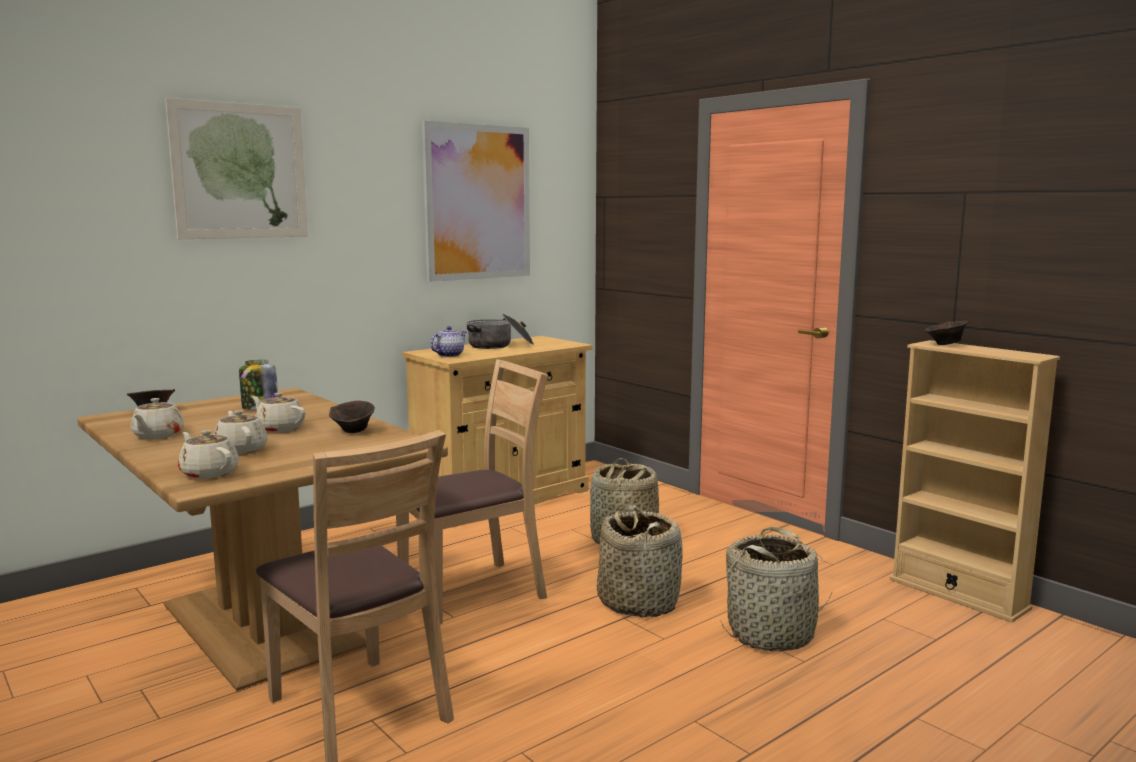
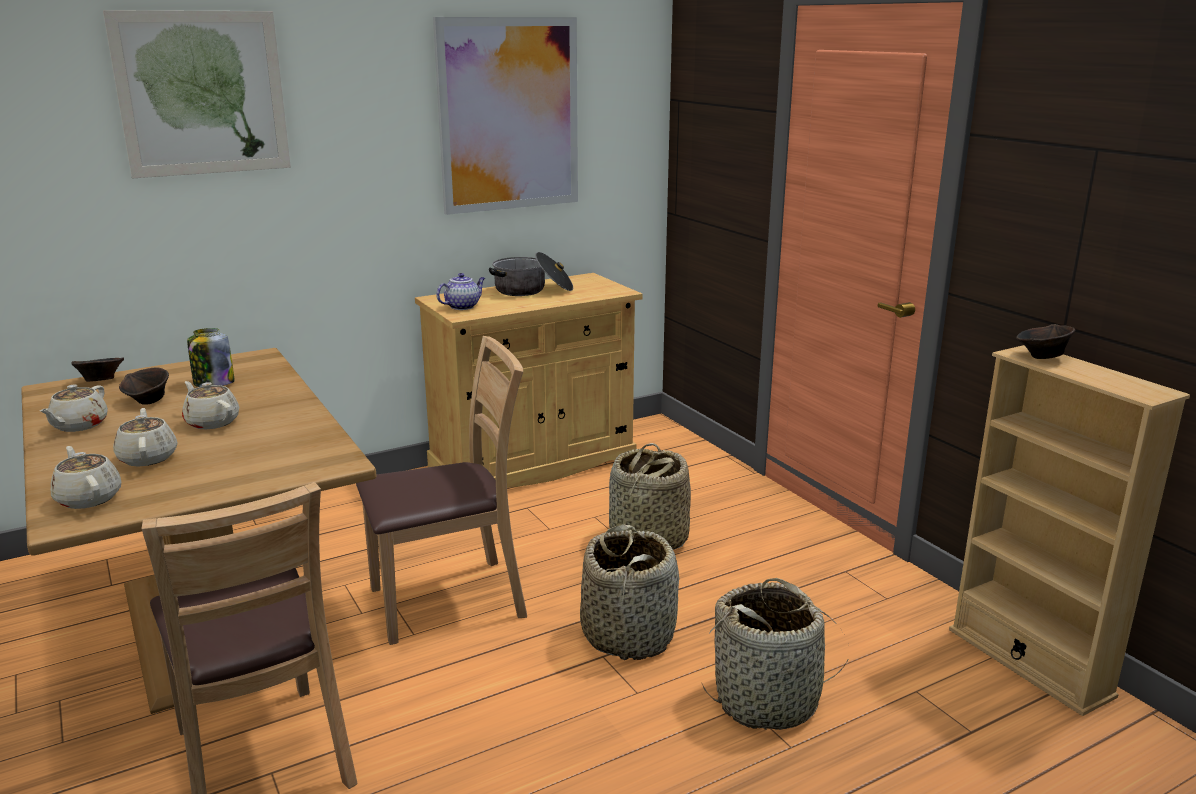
camera: 10 degrees right, 10 degrees up
brown bowl [329,400,375,433] -> brown bowl moved to [119,367,169,405]

